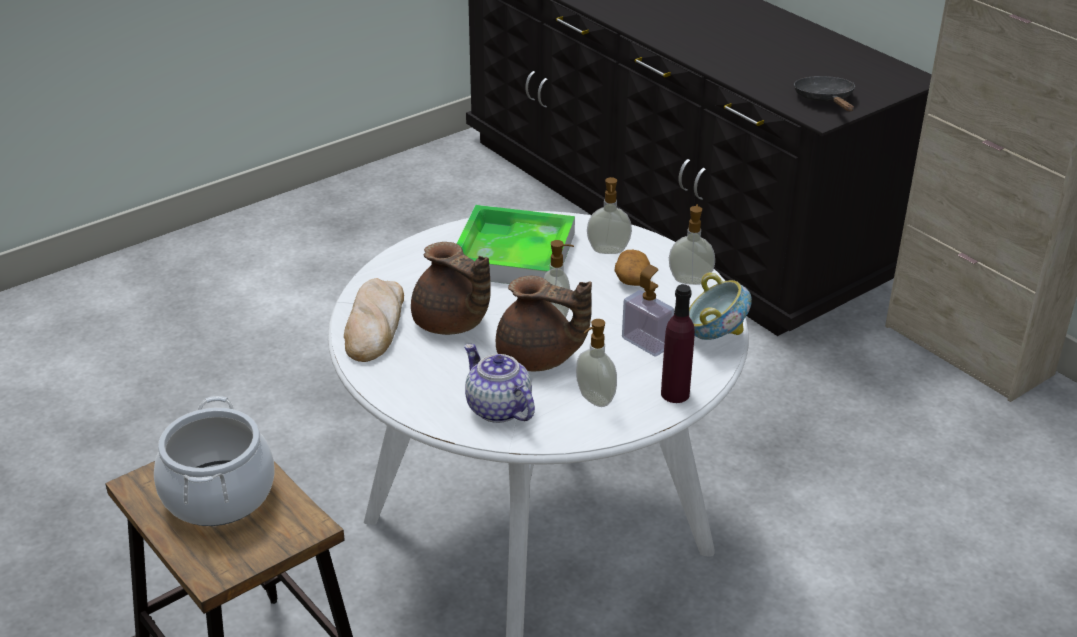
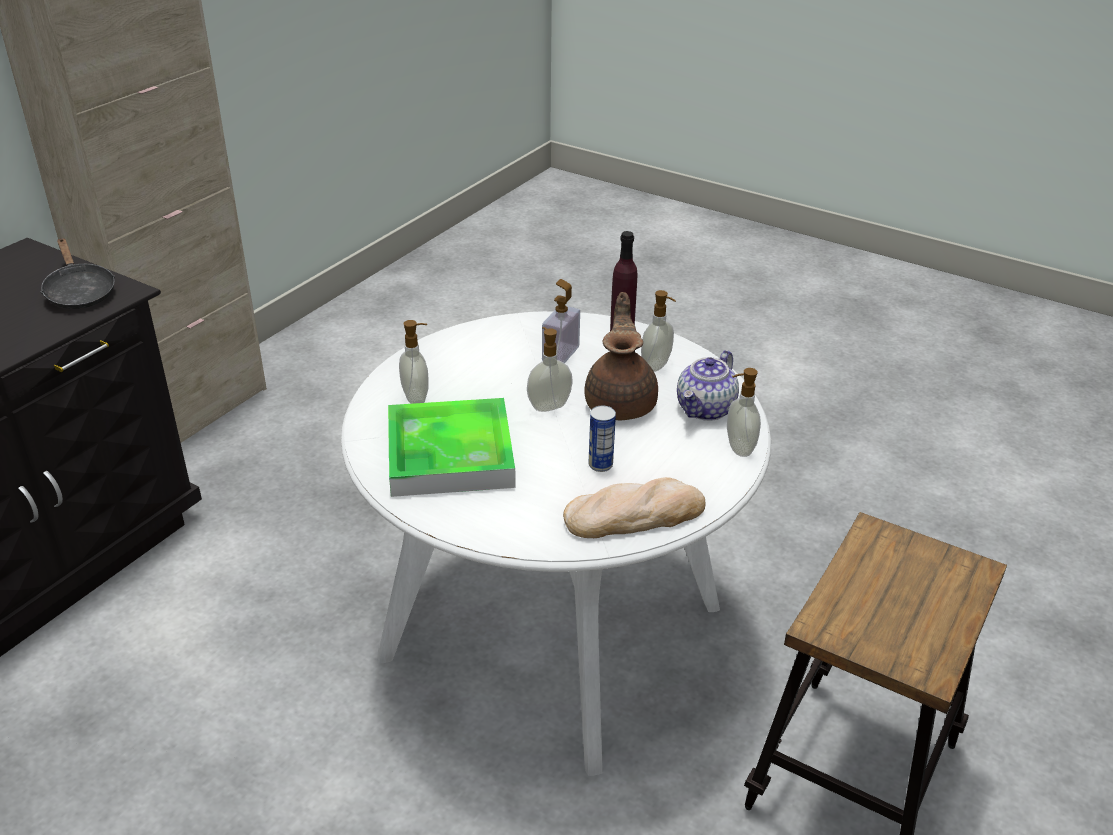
camera: 110 degrees left, 0 degrees up
cooking pot [154,396,275,526] -> none
brown teapot [411,242,491,335] -> can [588,406,616,472]
potato [614,250,650,286] -> none
soap dispenser [669,204,715,285] -> soap dispenser moved to [727,368,761,457]
bowl [689,272,752,340] -> none
black frying pan [794,76,855,111] -> black frying pan turned 90 degrees counterclockwise [41,238,115,309]

